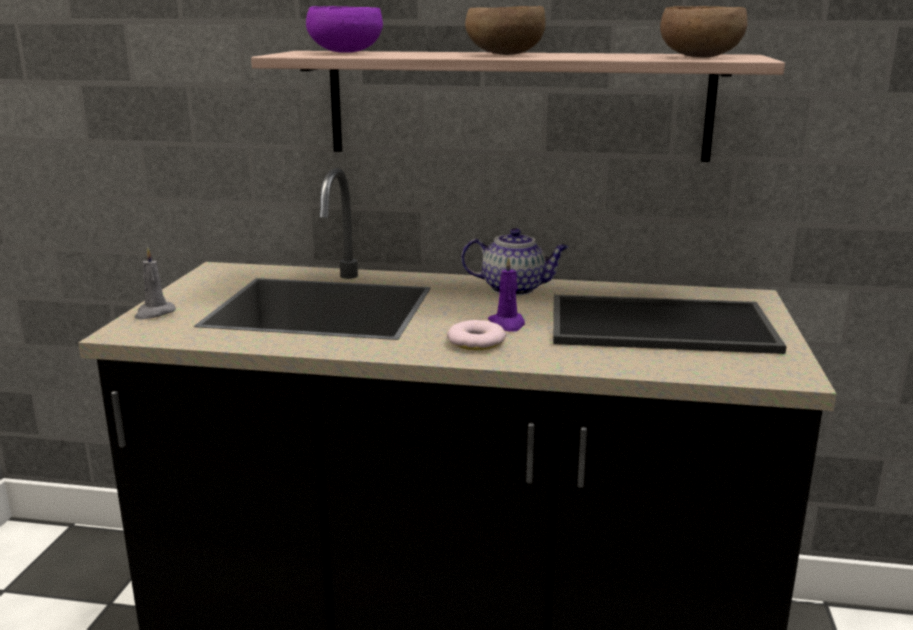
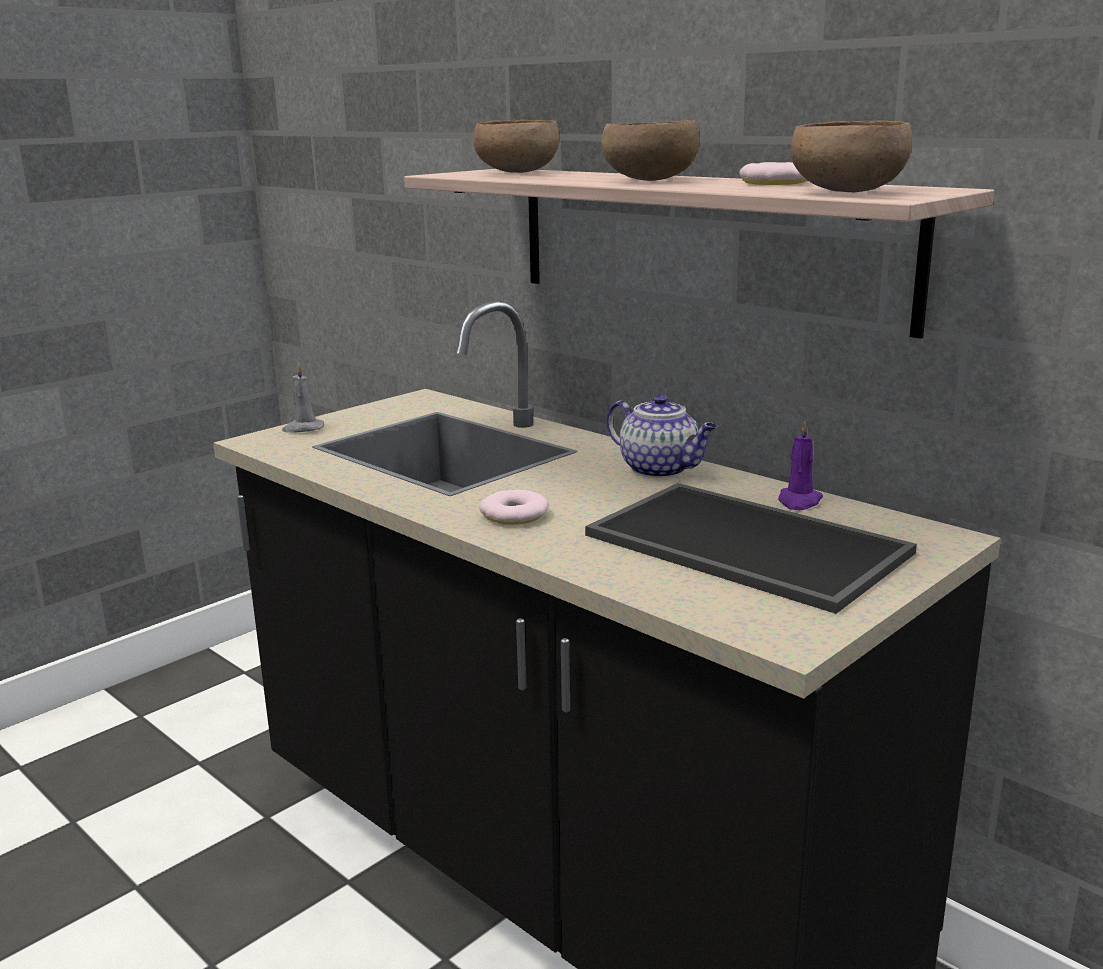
camera: 35 degrees right, 0 degrees up
purple bowl [306,6,383,53] -> brown bowl [473,120,559,173]
purple candle [488,256,525,331] -> purple candle moved to [778,420,823,510]
none -> donut [739,162,807,185]

